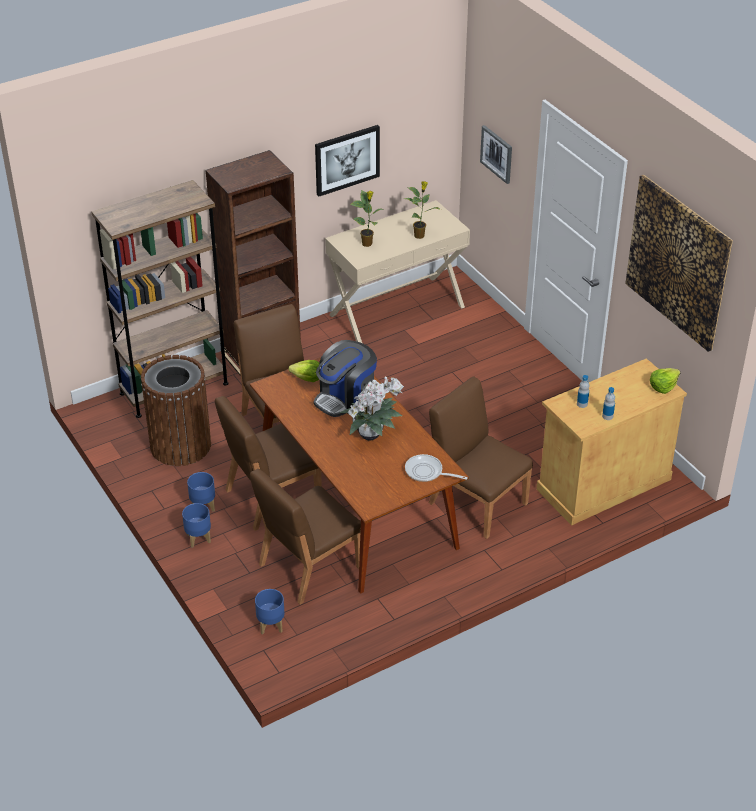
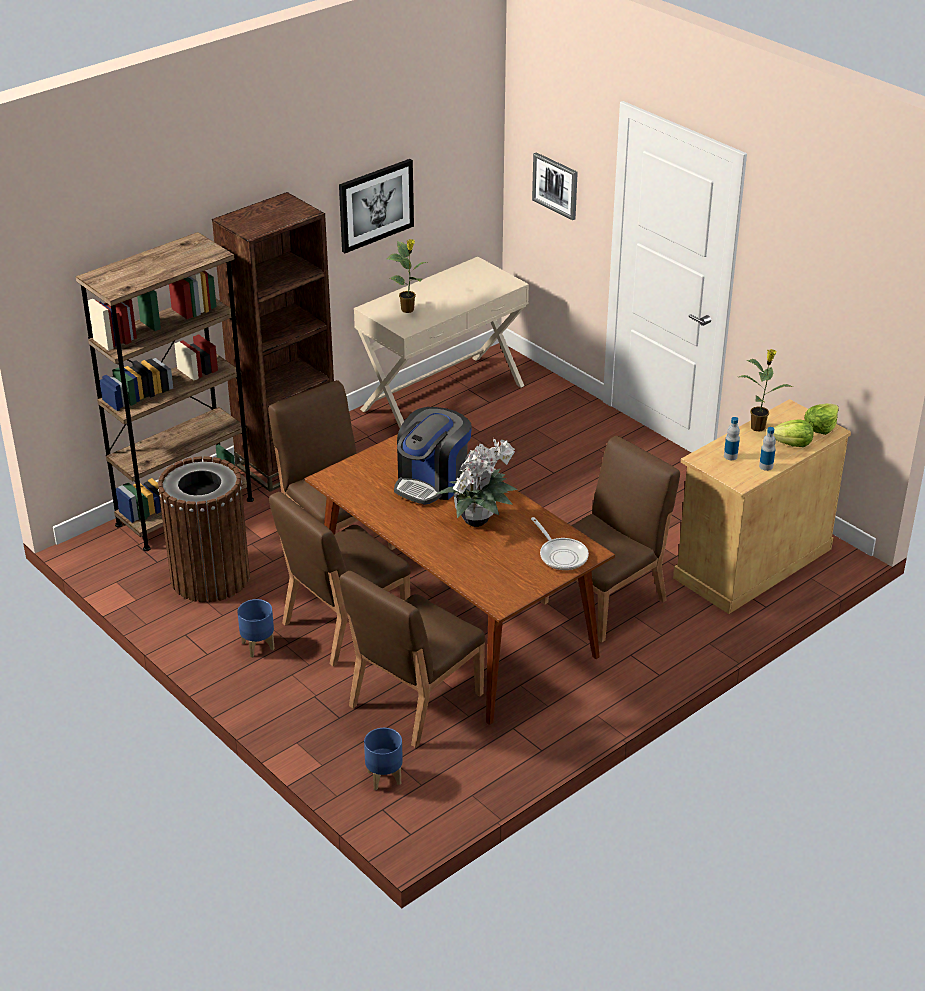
camera: 10 degrees left, 5 degrees down
blue planter [182,503,211,548] -> none
lettuce [289,360,319,382] -> lettuce moved to [773,419,813,447]
potted plant [405,181,441,239] -> potted plant moved to [739,349,793,432]
frying pan [405,454,468,482] -> frying pan turned 135 degrees counterclockwise [531,517,589,570]
brown chair [429,376,533,539] -> brown chair turned 105 degrees clockwise [541,435,680,643]
picture [625,175,733,352] -> none

